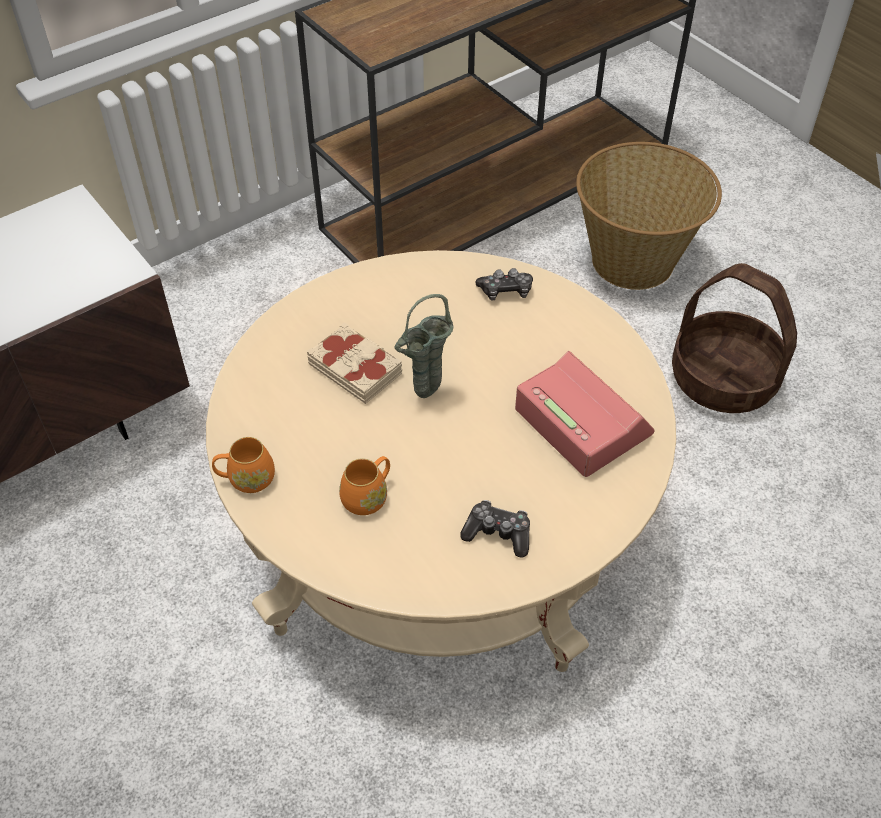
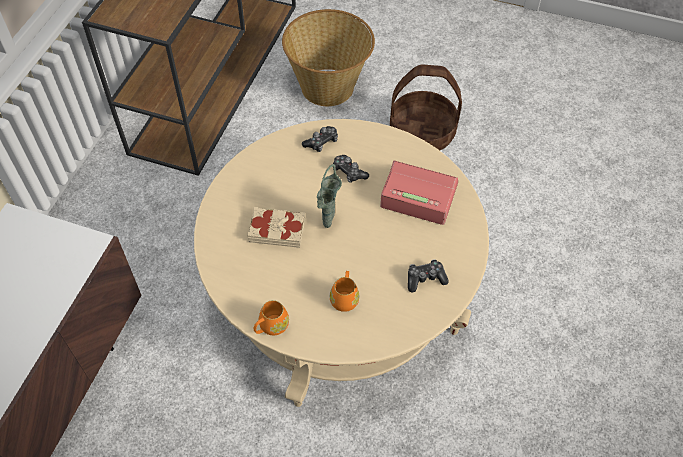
camera: 35 degrees left, 5 degrees up
none -> game controller [333,155,369,183]

